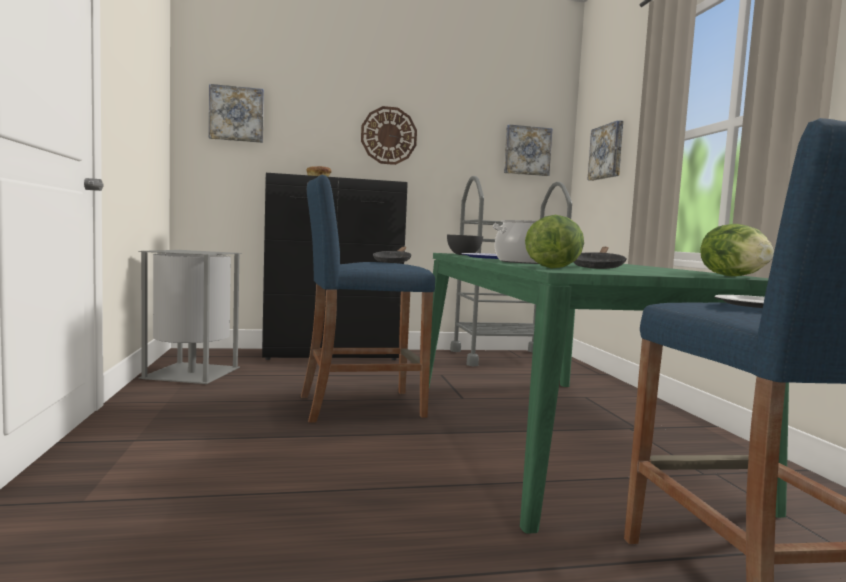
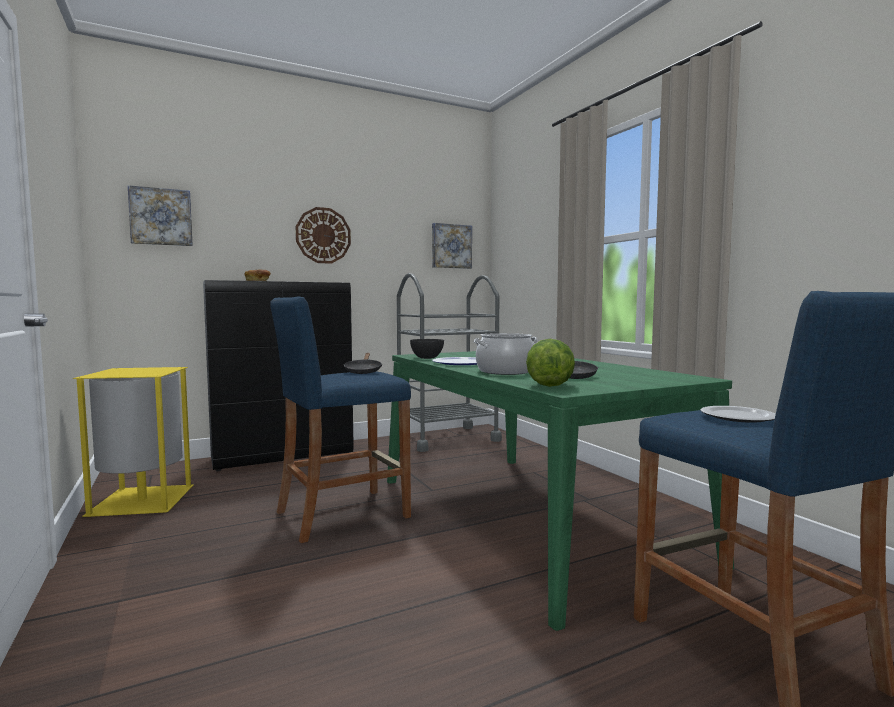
camera: 15 degrees left, 0 degrees up
grey trash can [138,250,242,384] -> yellow trash can [73,367,193,517]
picture [587,120,623,181] -> none
lettuce [700,224,774,276] -> none

